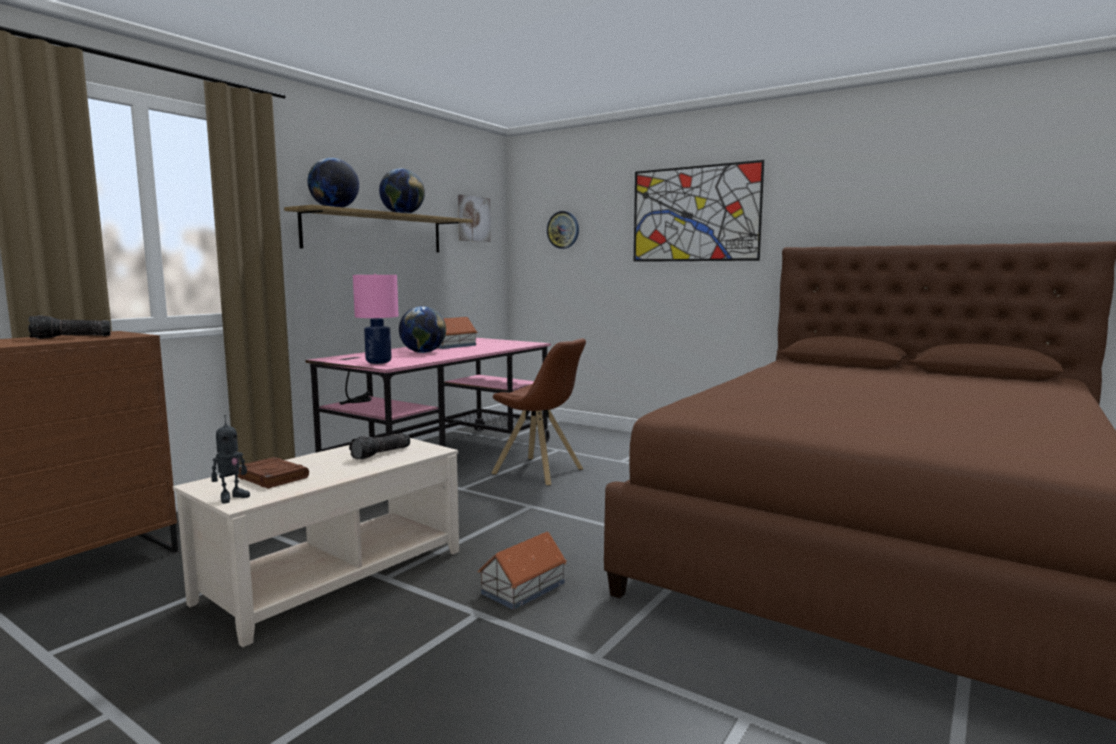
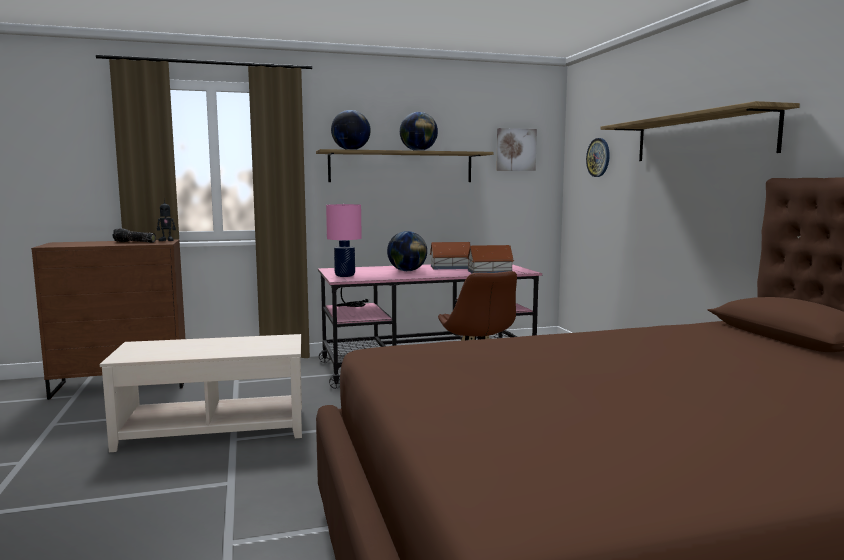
camera: 40 degrees right, 0 degrees up
toy robot [212,415,250,504] -> toy robot moved to [157,199,176,241]
brown book [238,457,309,489] -> none
flashlight [349,433,410,459] -> none
toy house [477,531,567,610] -> toy house moved to [467,245,514,273]
picture [634,160,764,262] -> shelf [600,101,800,161]

